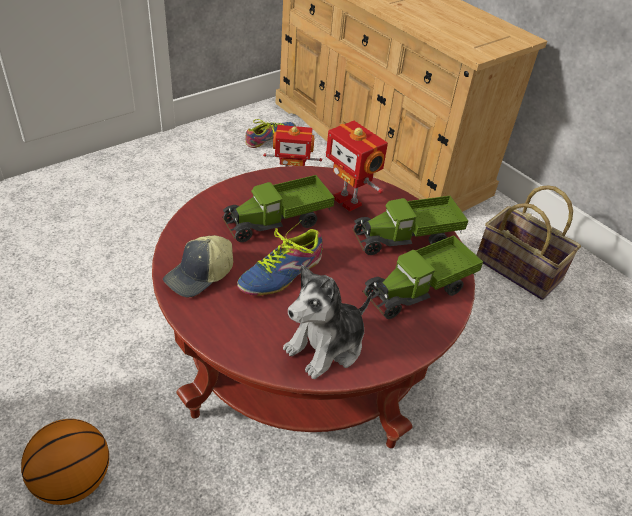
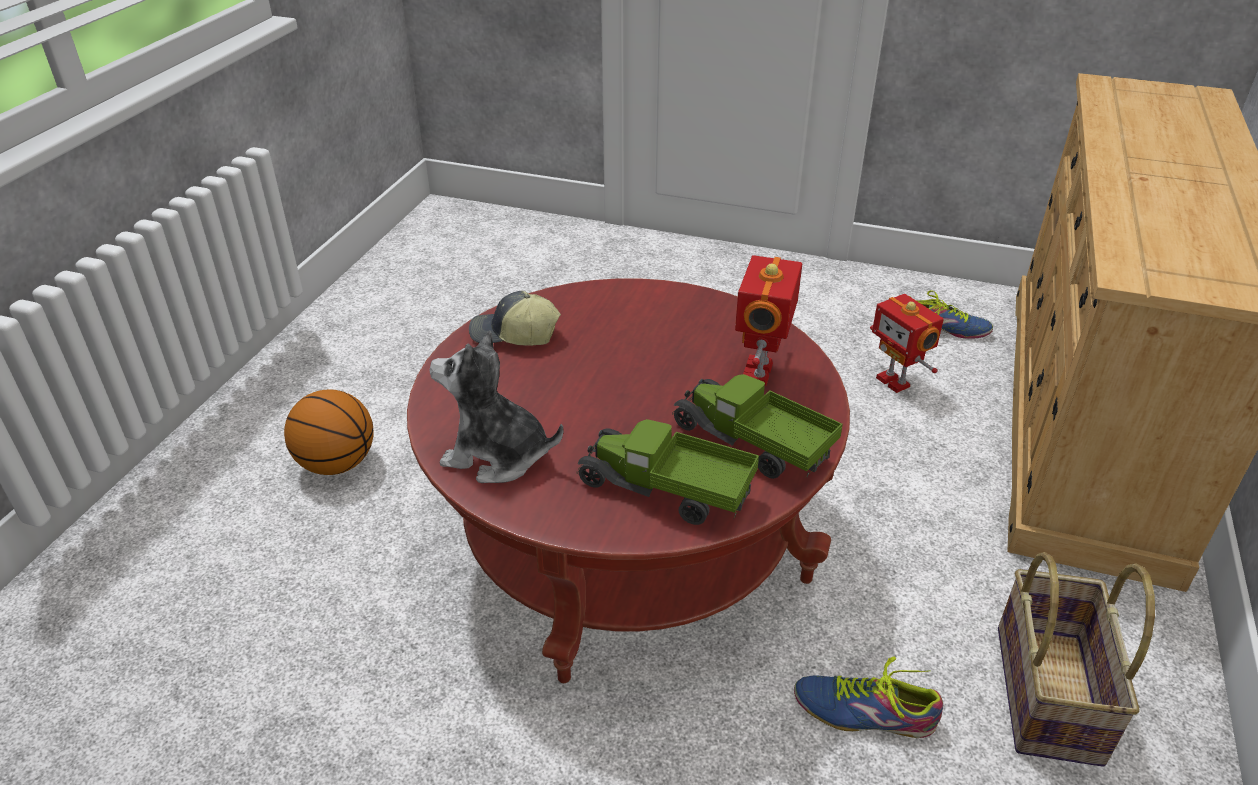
camera: 60 degrees right, 5 degrees down
toy truck [222,175,335,242] -> none
shoe [237,220,323,296] -> shoe moved to [794,656,943,738]

